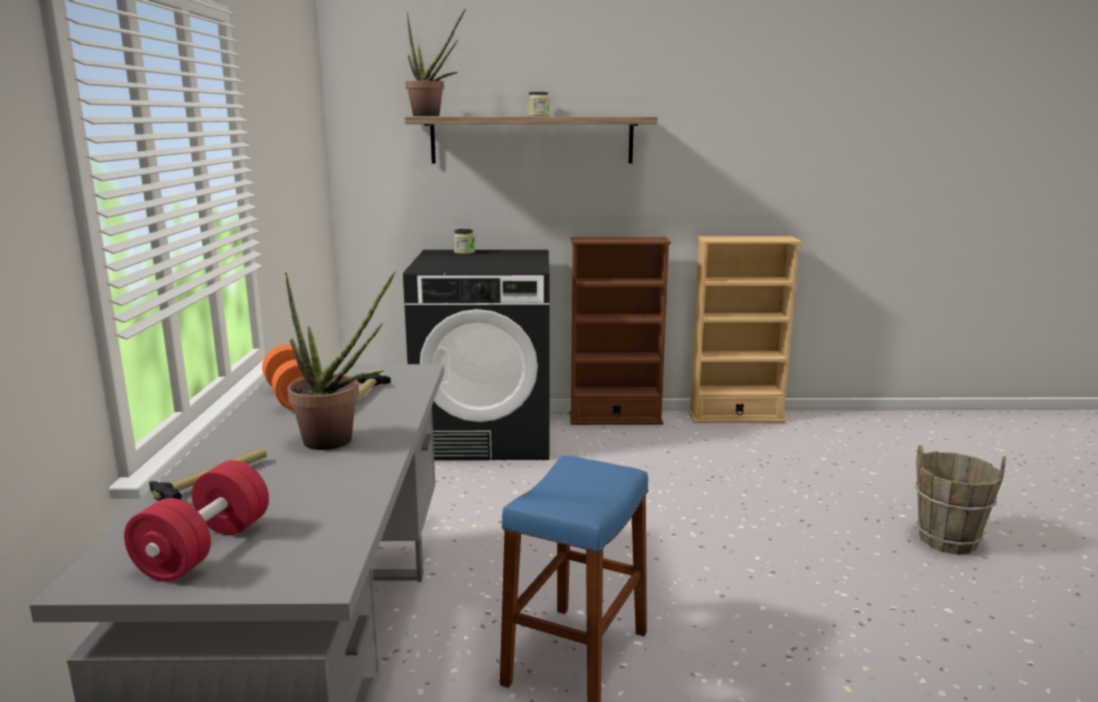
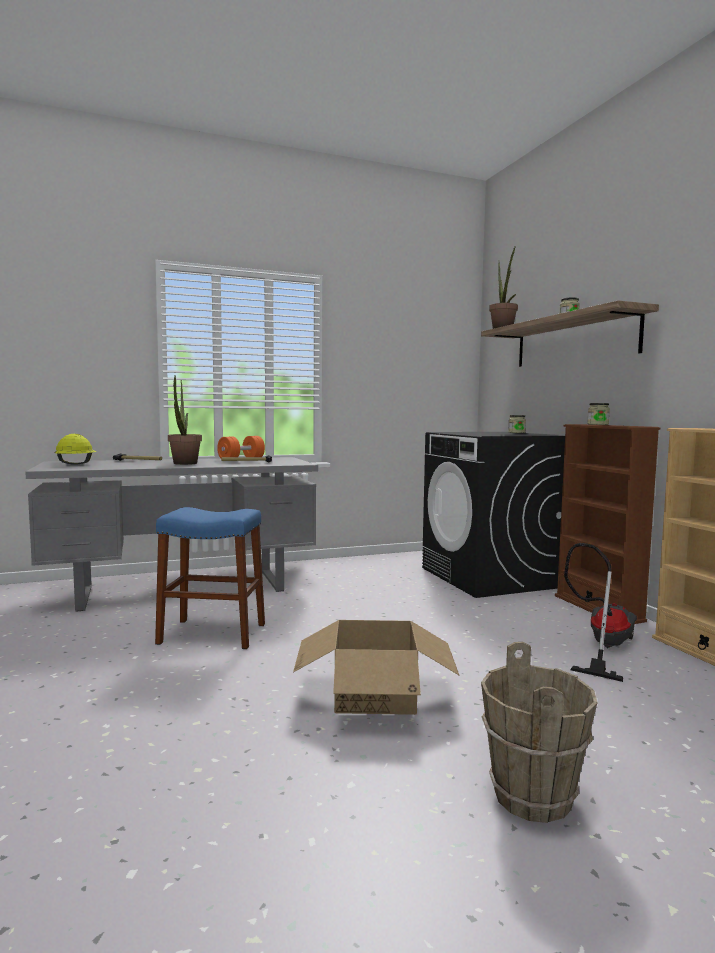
camera: 70 degrees right, 10 degrees down
red dumbbell [124,460,269,582] -> yellow hard hat [55,434,97,465]
none -> cardboard box [293,620,459,715]
none -> vacuum cleaner [564,543,637,682]
none -> jar [587,403,610,425]

